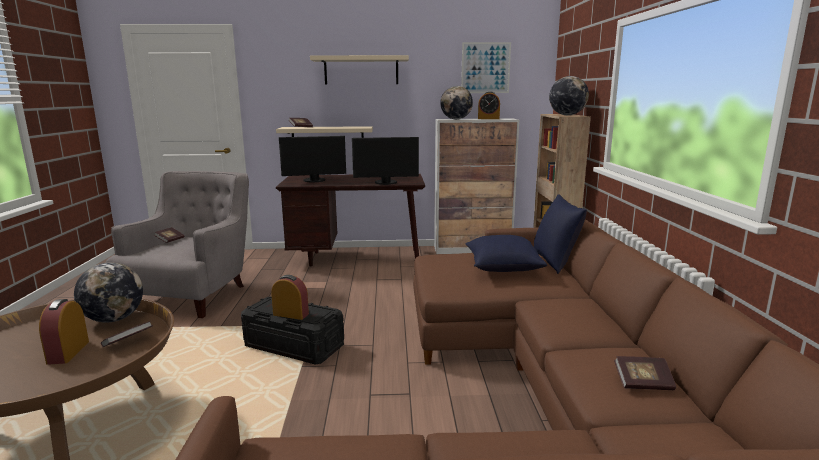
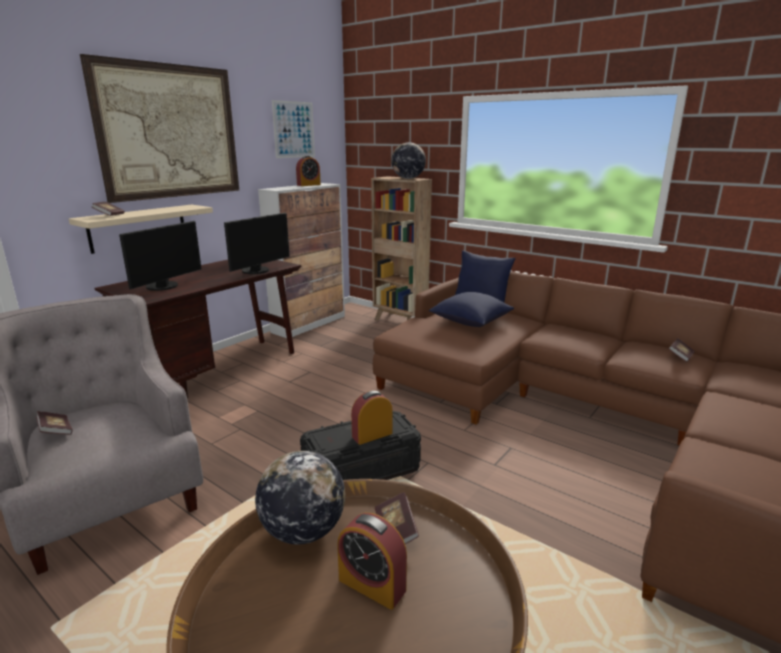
camera: 50 degrees left, 5 degrees up
beige shelf [310,55,409,85] -> picture [80,54,239,203]
globe [440,86,473,119] -> none

